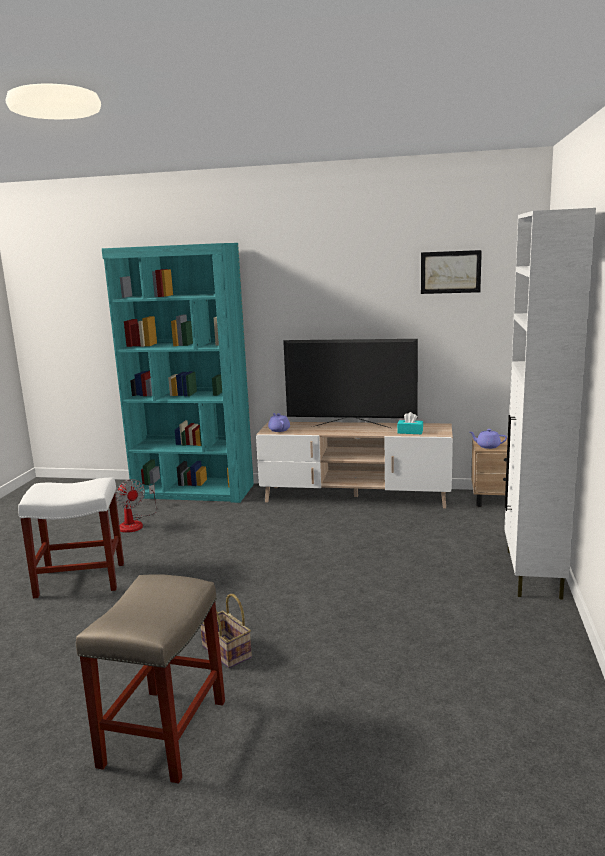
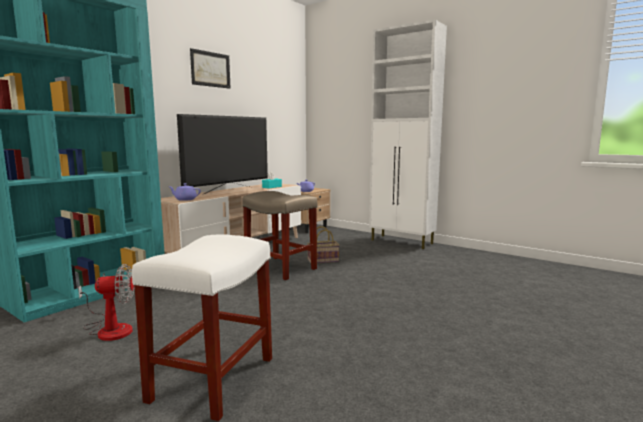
camera: 65 degrees left, 5 degrees down
beige stool [76,574,225,783] -> beige stool moved to [242,191,317,280]
basket [201,594,252,668] -> basket moved to [307,226,340,263]
picture [421,250,482,294] -> picture moved to [190,48,230,89]

